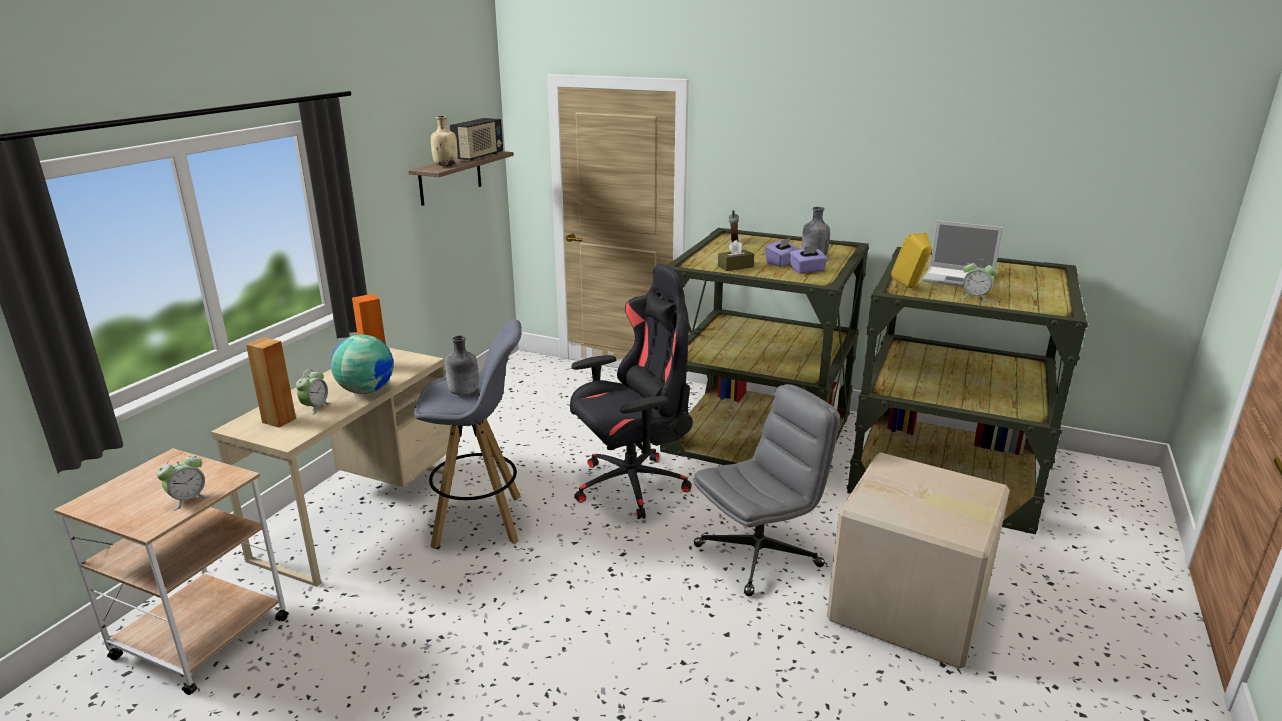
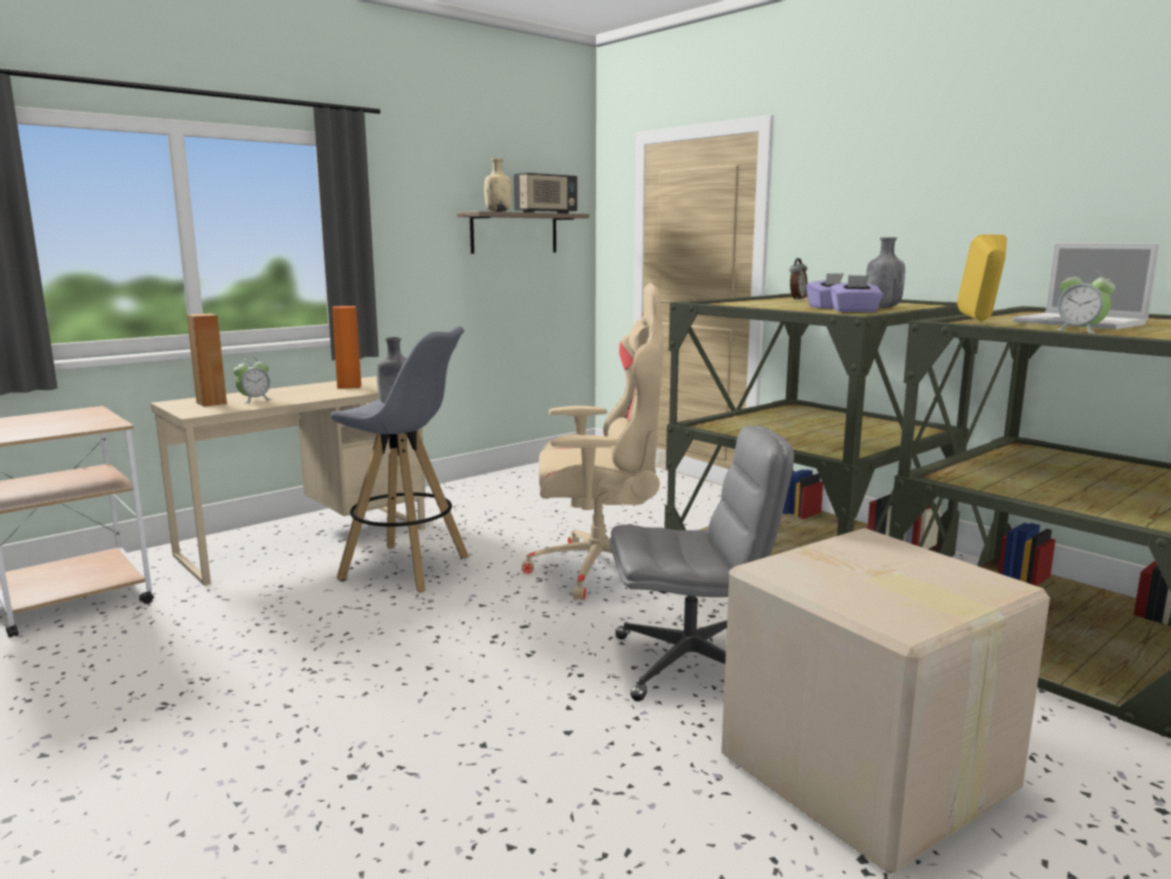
camera: 25 degrees right, 10 degrees down
alarm clock [157,453,210,510] -> none
globe [331,335,393,394] -> none
black office chair [570,264,693,519] -> beige office chair [522,283,664,600]
brown tissue box [718,240,754,271] -> none

